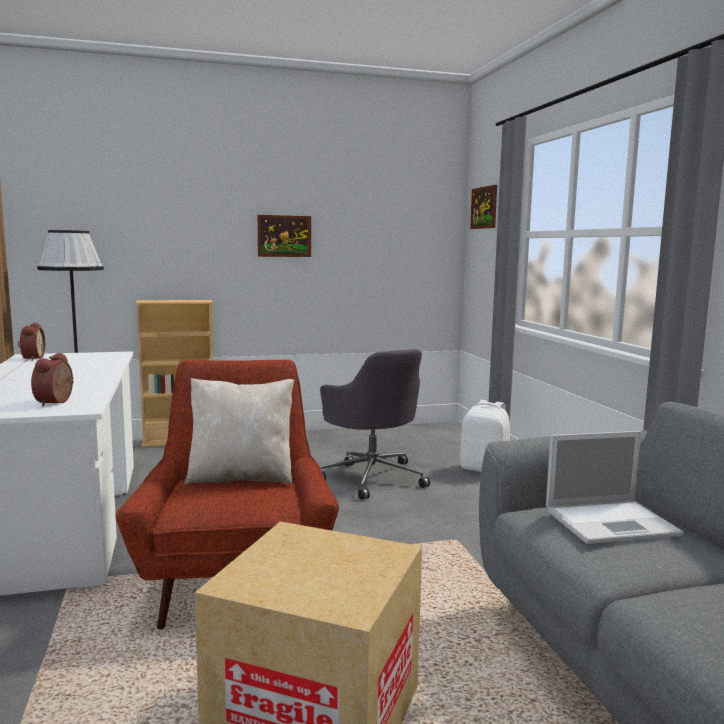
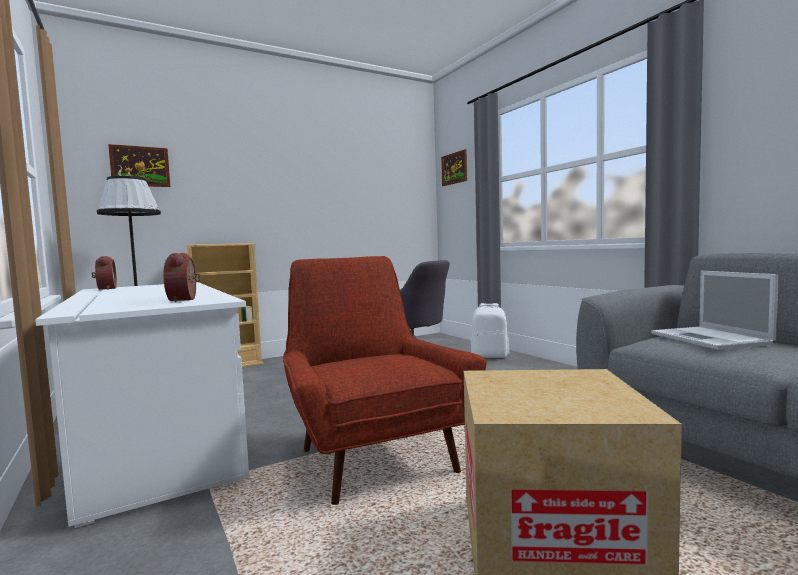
camera: 15 degrees left, 5 degrees down
beige pillow [184,378,294,484] -> none
picture [257,215,311,257] -> picture moved to [108,144,170,187]
laptop [546,431,684,544] -> laptop turned 105 degrees clockwise [651,271,779,350]

